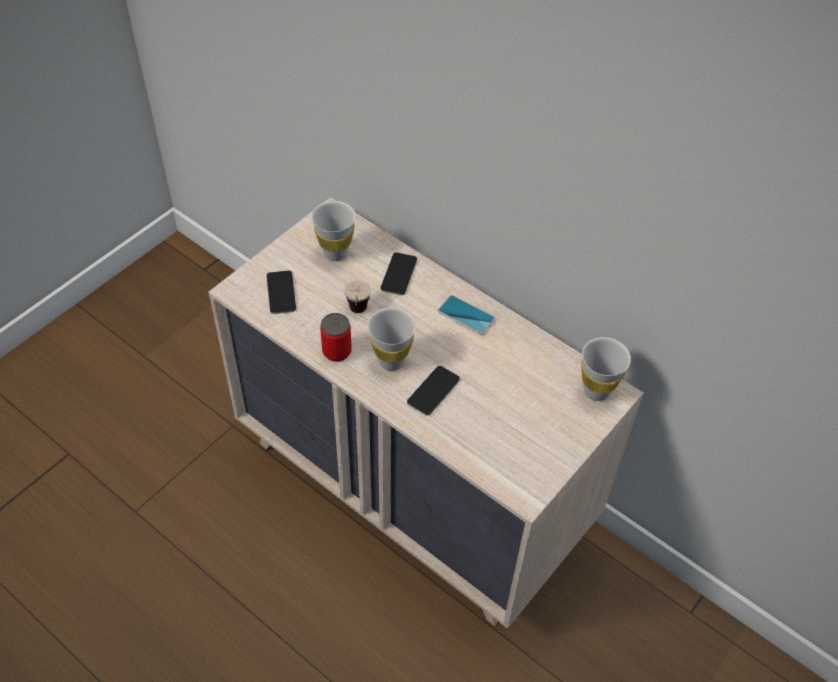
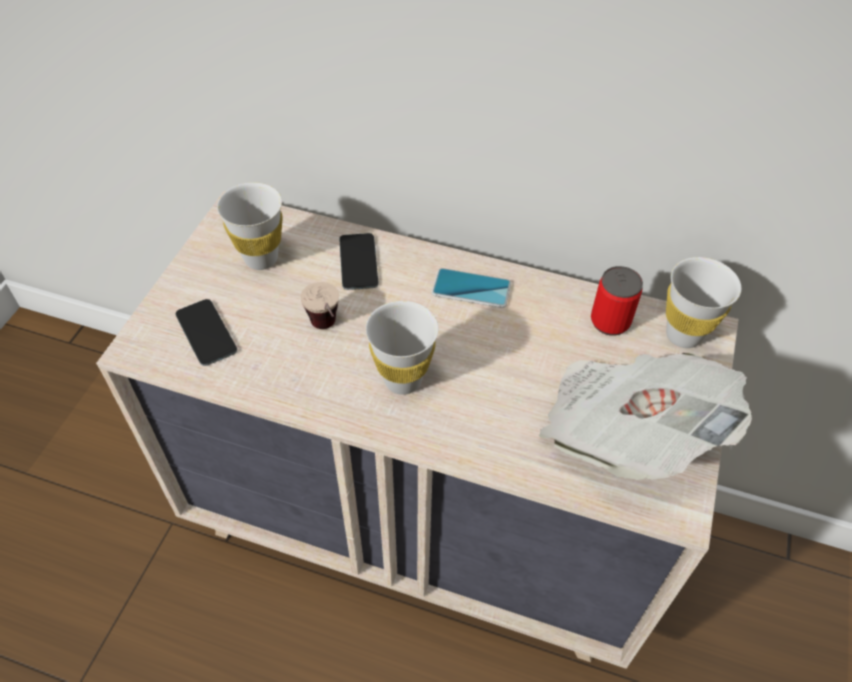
camera: 20 degrees left, 0 degrees up
can [320,313,352,362] -> can moved to [591,266,643,336]
phone [407,366,460,416] -> none
none -> newspaper [539,353,752,480]

